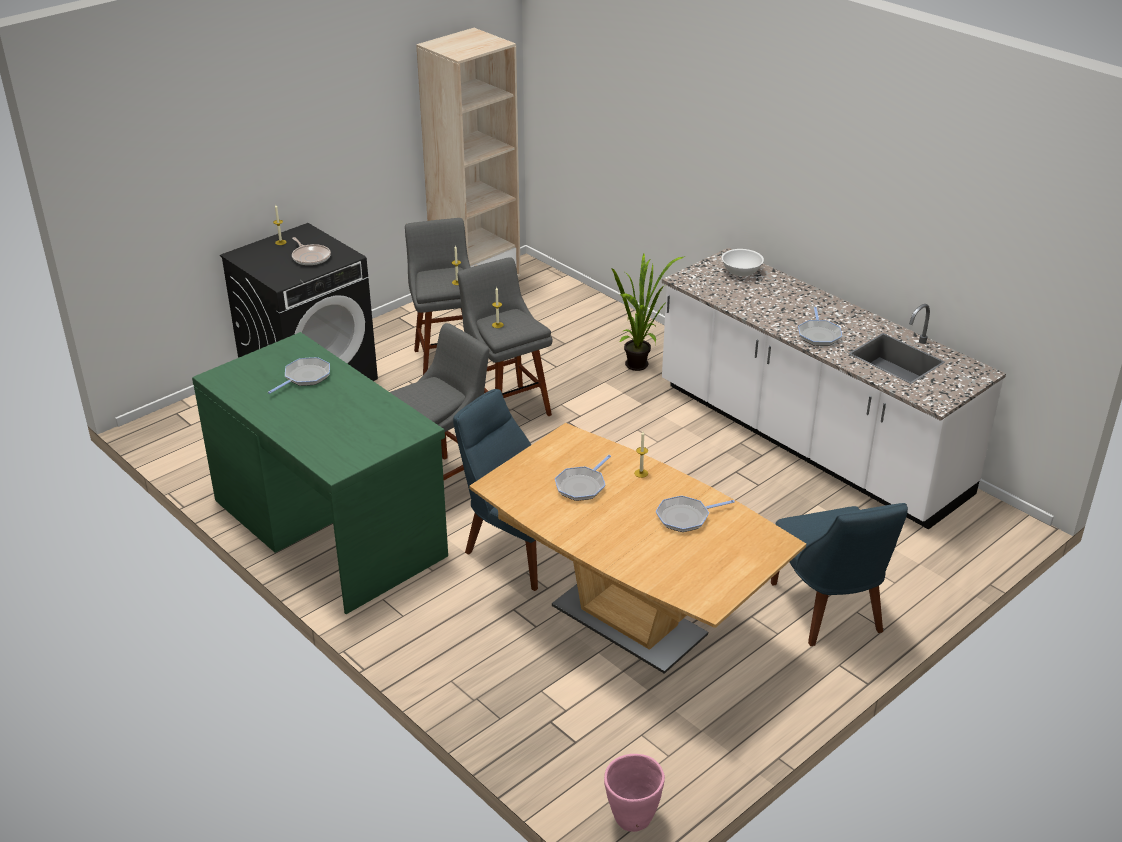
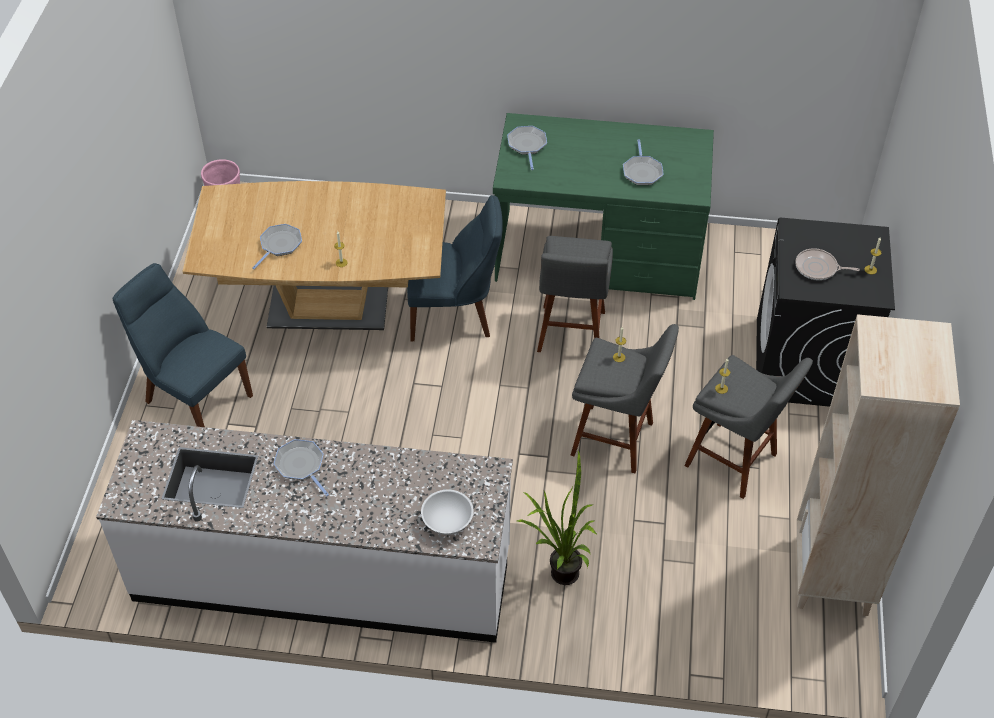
camera: 140 degrees right, 15 degrees up
frying pan [555,455,611,501] -> frying pan moved to [507,126,547,170]

